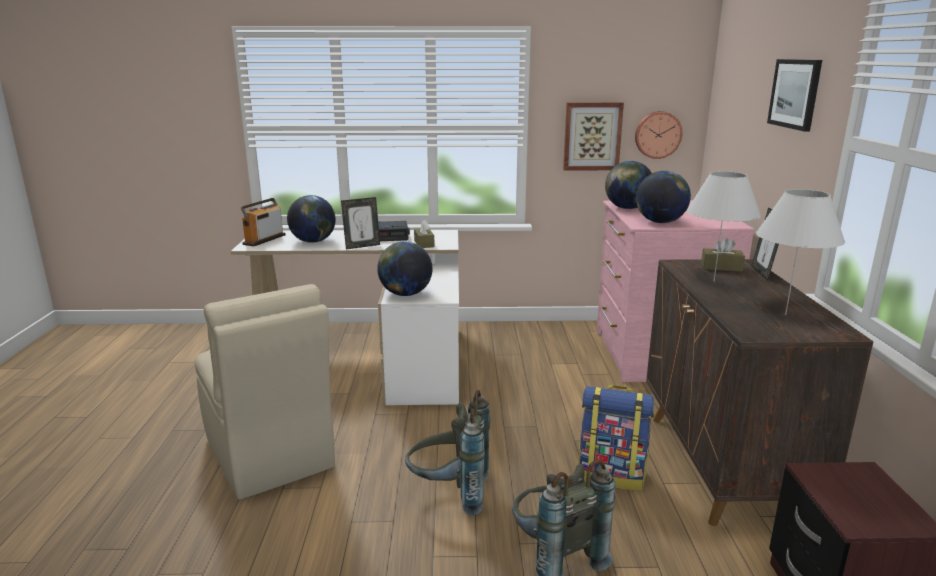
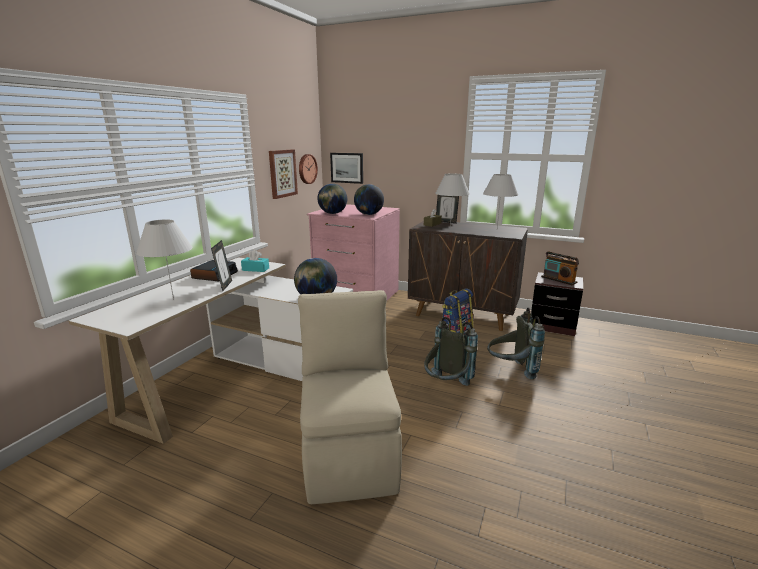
camera: 65 degrees left, 0 degrees up
beige chair [195,284,335,500] -> beige chair turned 90 degrees counterclockwise [298,290,402,504]
radio [241,198,286,246] -> radio moved to [541,251,579,285]
globe [287,195,336,243] -> white table lamp [136,220,193,300]
brown tissue box [414,220,434,248] -> turquoise tissue box [241,250,269,272]
picture [767,59,822,131] -> picture moved to [330,153,363,184]

